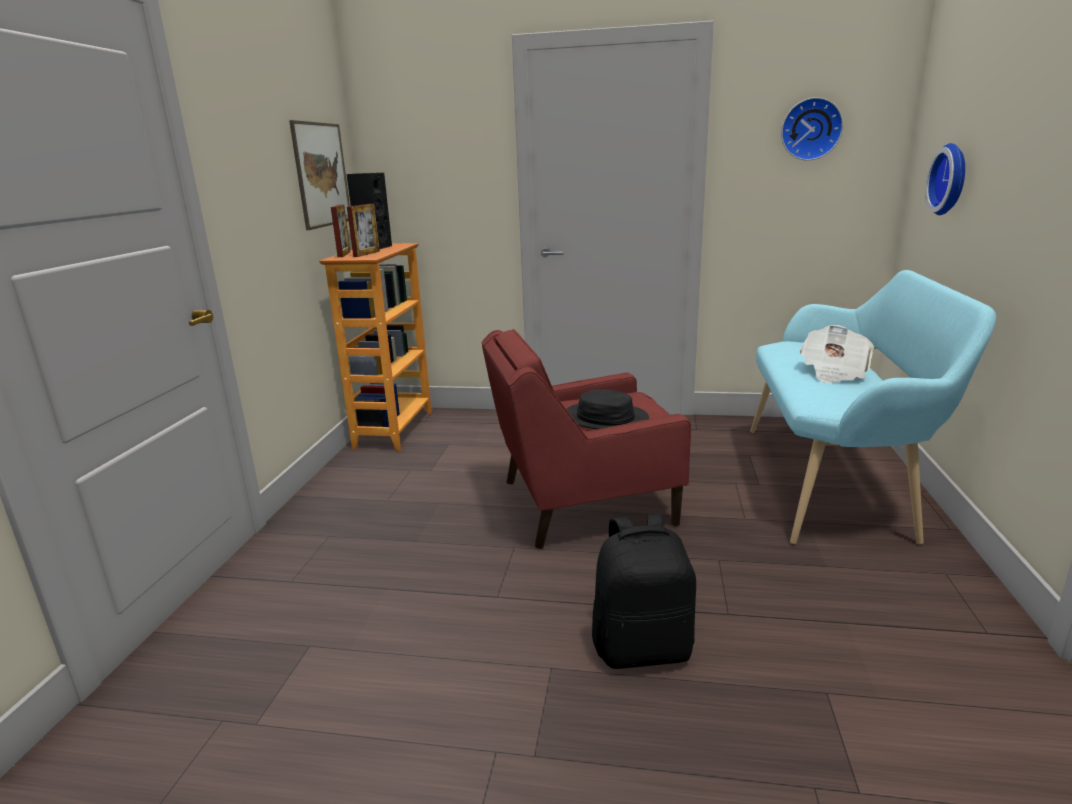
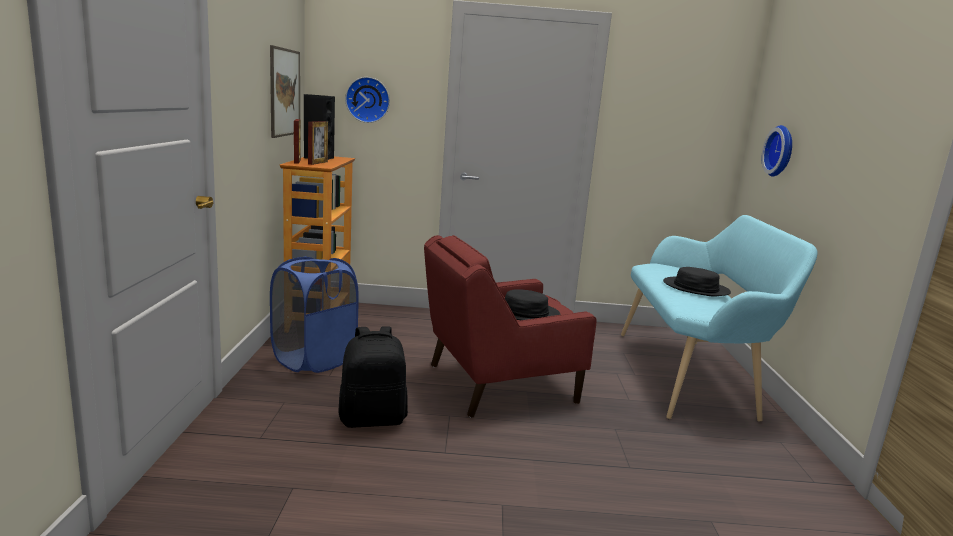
camera: 10 degrees left, 5 degrees down
black backpack [592,514,696,669] -> black backpack moved to [338,327,408,428]
wall clock [781,97,843,161] -> wall clock moved to [345,77,390,123]
newspaper [800,325,874,383] -> black hat [663,267,731,296]
none -> blue laundry basket [270,256,359,373]

